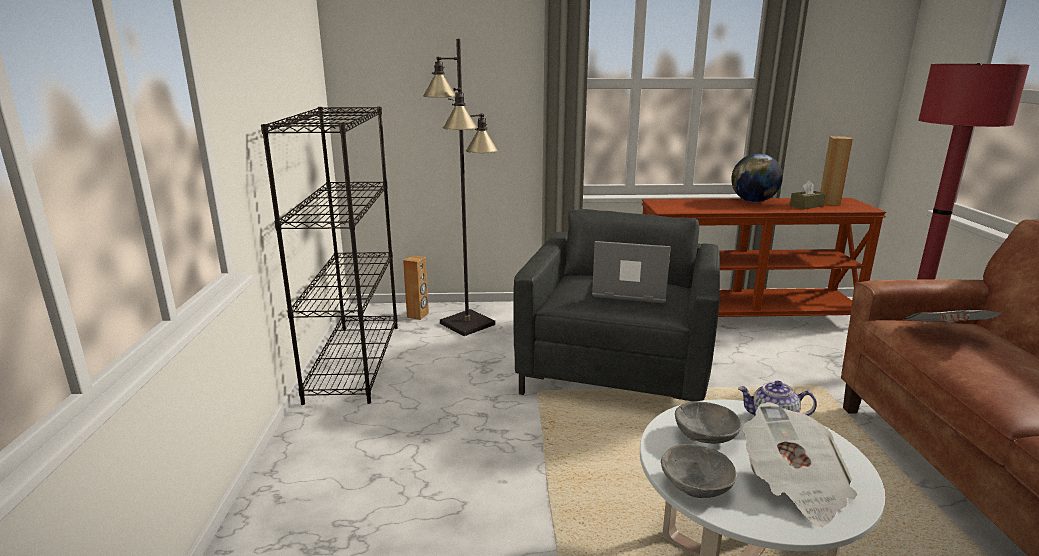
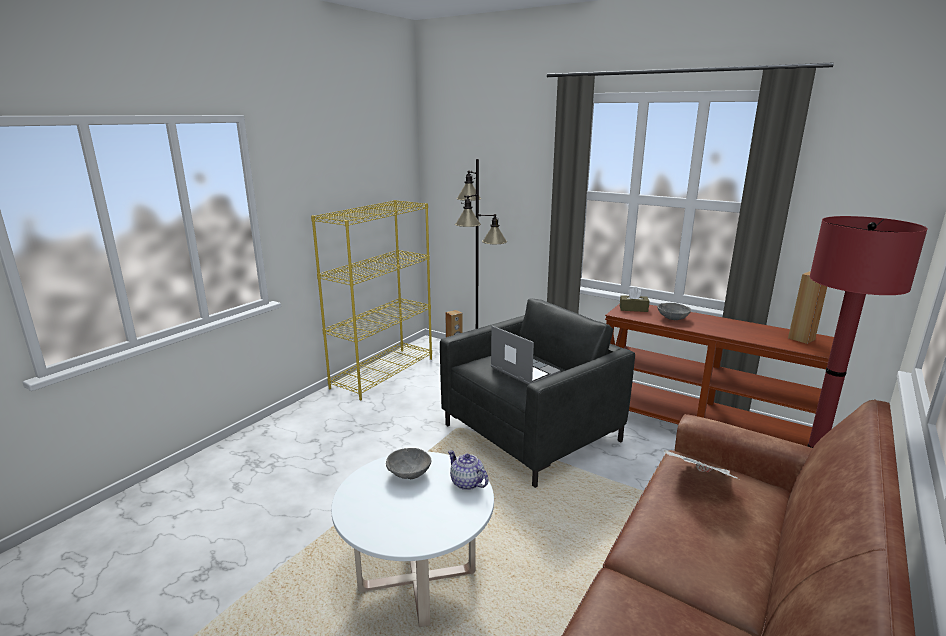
camera: 35 degrees right, 0 degrees up
black bookcase [261,107,398,405] -> yellow bookcase [311,200,432,400]
grey bowl [661,444,737,498] -> grey bowl moved to [657,303,691,320]
globe [731,153,783,202] -> none
newspaper [743,402,857,527] -> none
brown tissue box [790,180,826,209] -> brown tissue box moved to [620,287,649,312]

